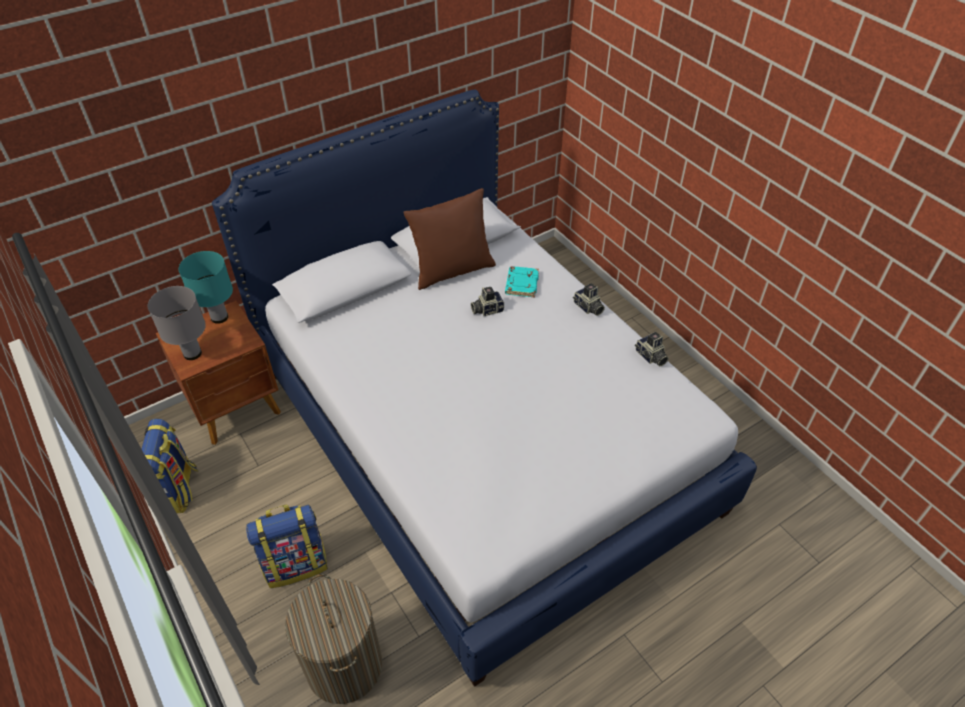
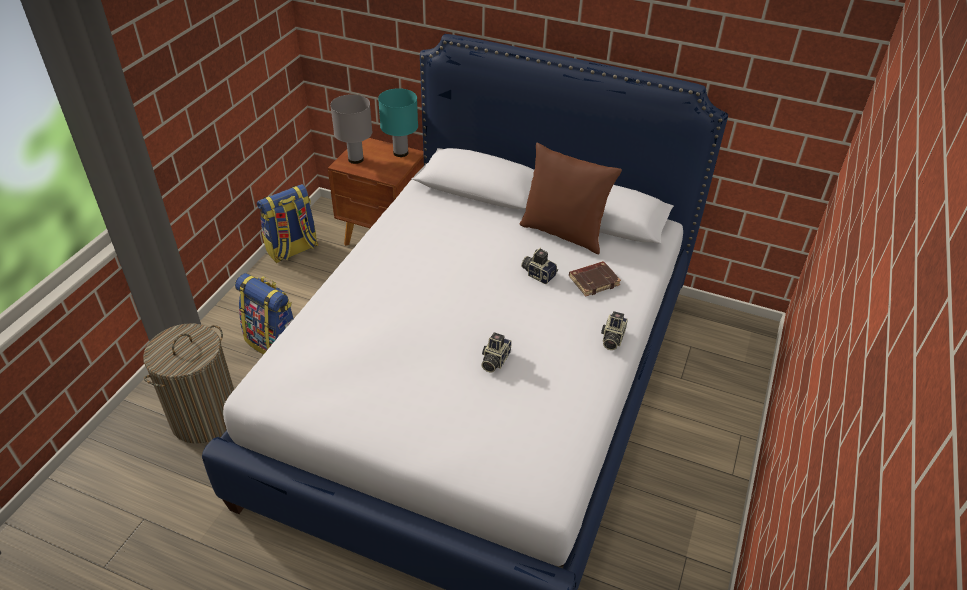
camera: 55 degrees right, 5 degrees down
turquoise book [505,266,539,298] -> brown book [569,261,621,297]
camera [635,332,669,366] -> camera moved to [481,332,512,372]

